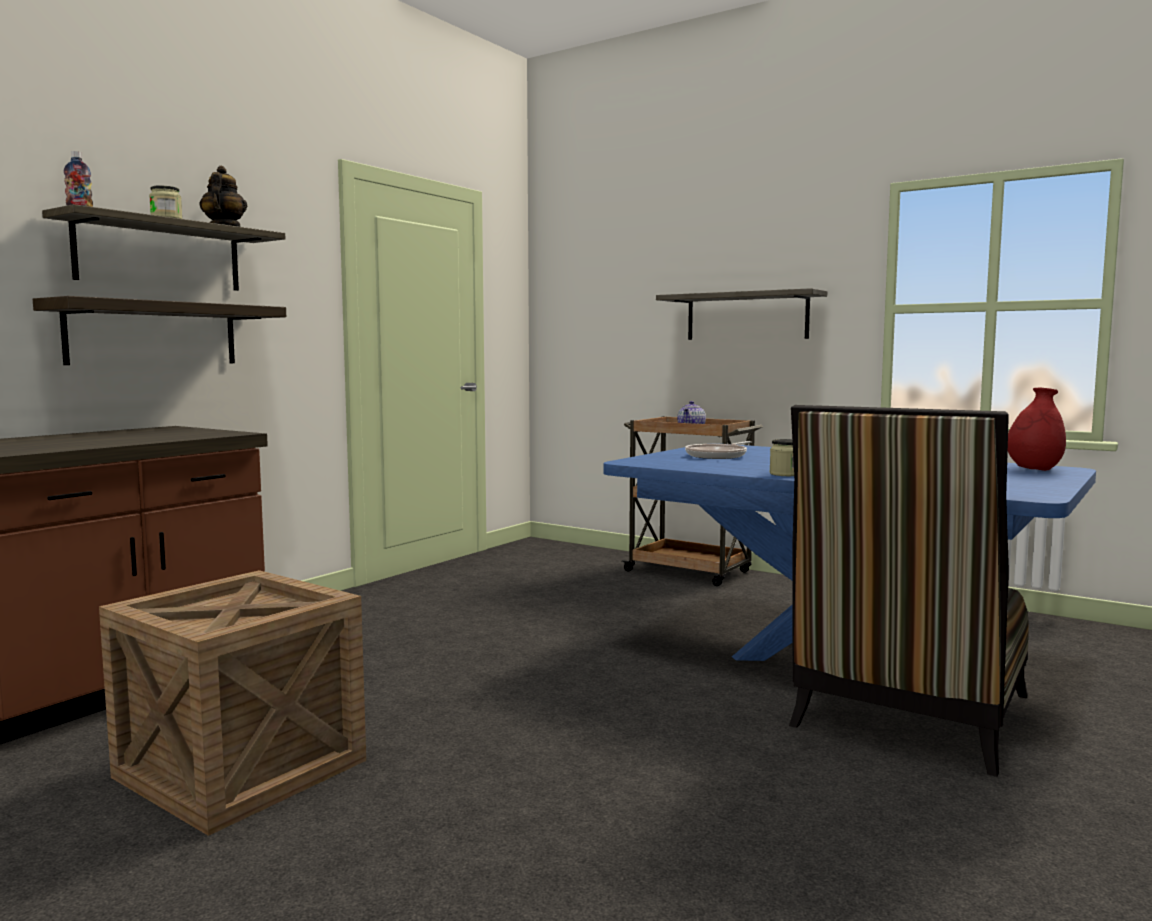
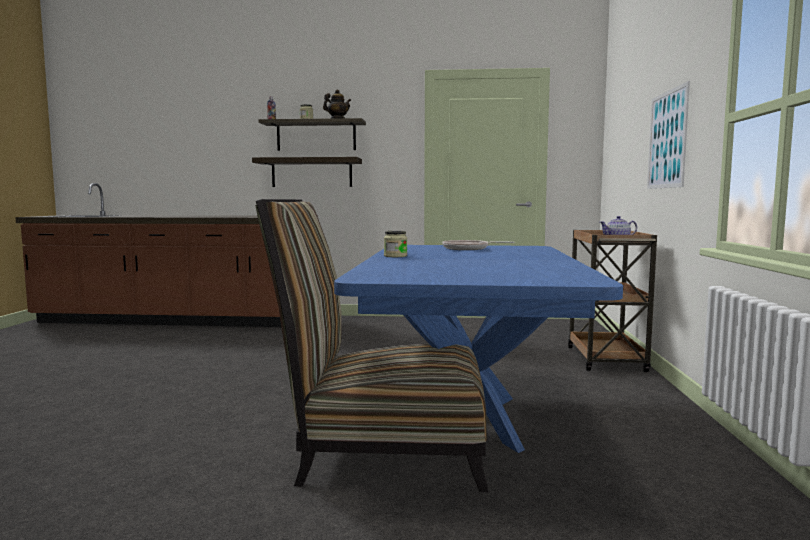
camera: 60 degrees right, 0 degrees up
crate [99,570,366,836] -> none
shelf [656,288,827,340] -> picture [647,81,690,189]
red vase [1008,388,1066,471] -> none

